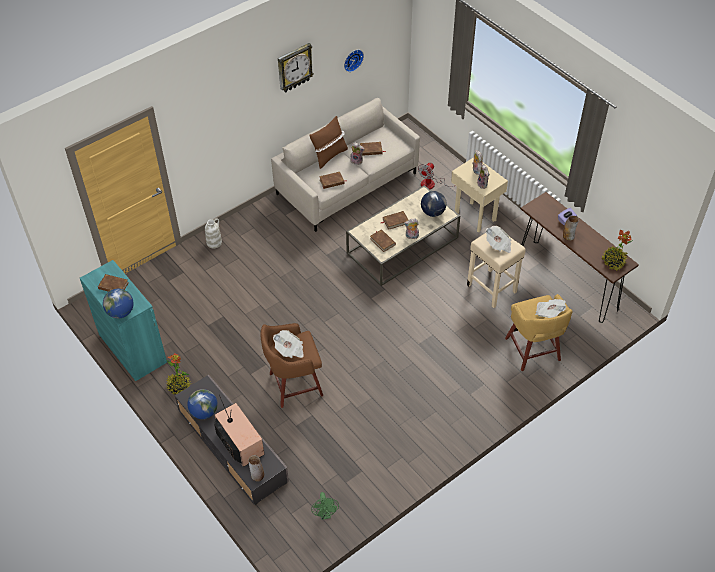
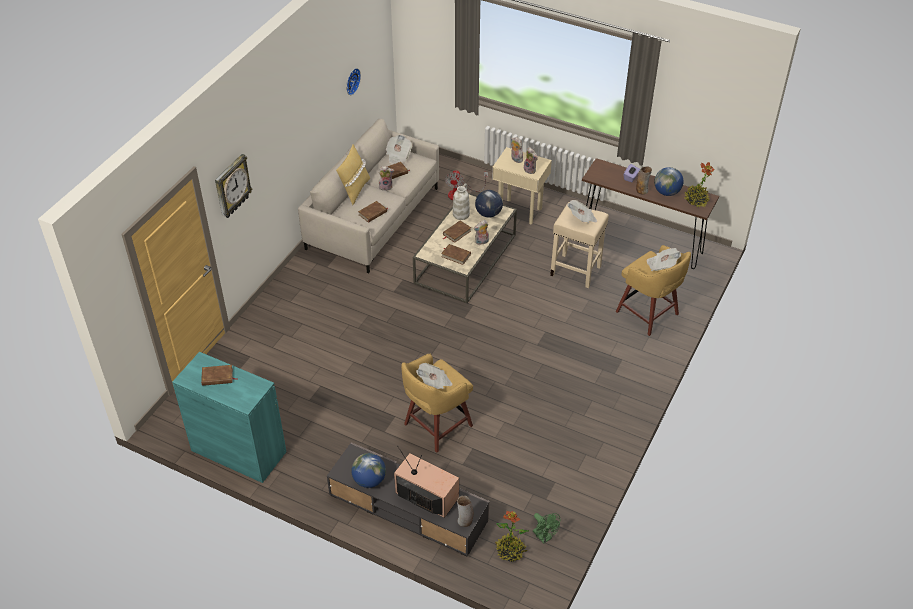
camera: 25 degrees left, 5 degrees down
globe [103,289,134,318] -> globe moved to [654,167,683,196]
potted plant [166,353,191,394] -> potted plant moved to [495,511,529,562]
white vase [205,218,222,248] -> white vase moved to [453,183,470,220]
brown stool [261,323,323,408] -> yellow stool [401,354,473,453]
wall clock [278,43,314,93] -> wall clock moved to [215,154,252,218]
brown pillow [309,116,348,169] -> yellow pillow [336,145,370,205]
none -> newspaper [386,134,412,164]

